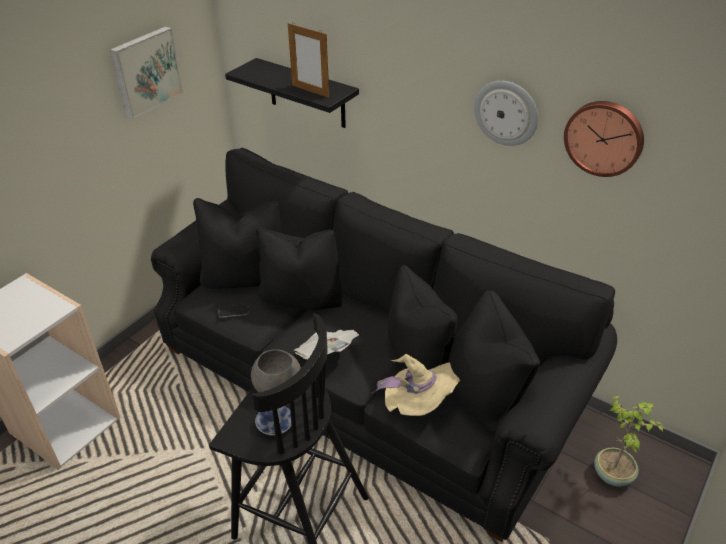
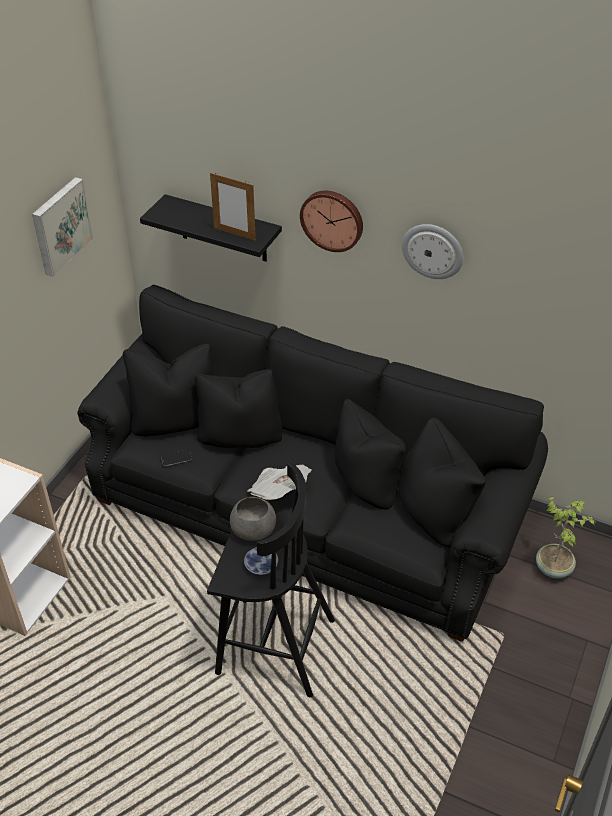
camera: 10 degrees left, 5 degrees up
beige hat [372,354,460,416] -> none
wall clock [564,101,644,177] -> wall clock moved to [300,191,363,252]

